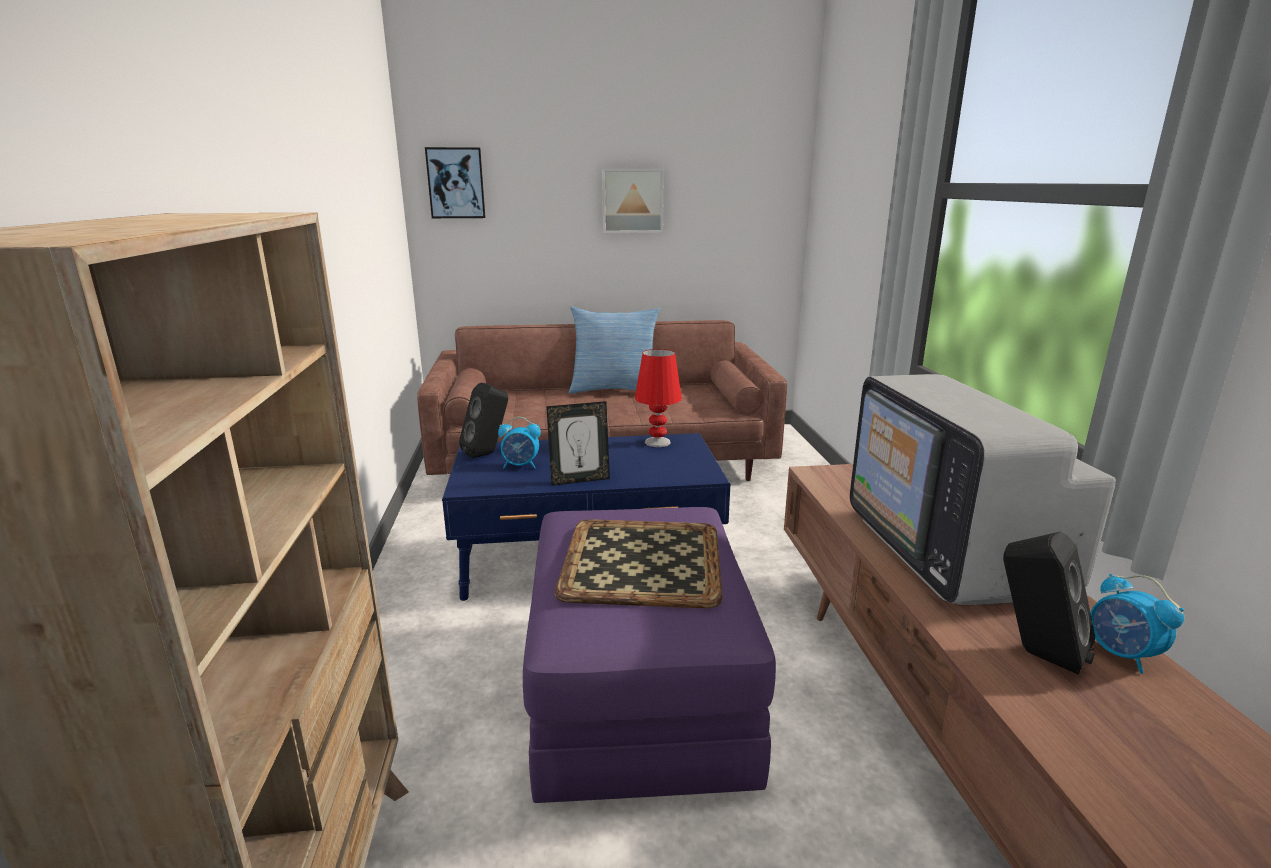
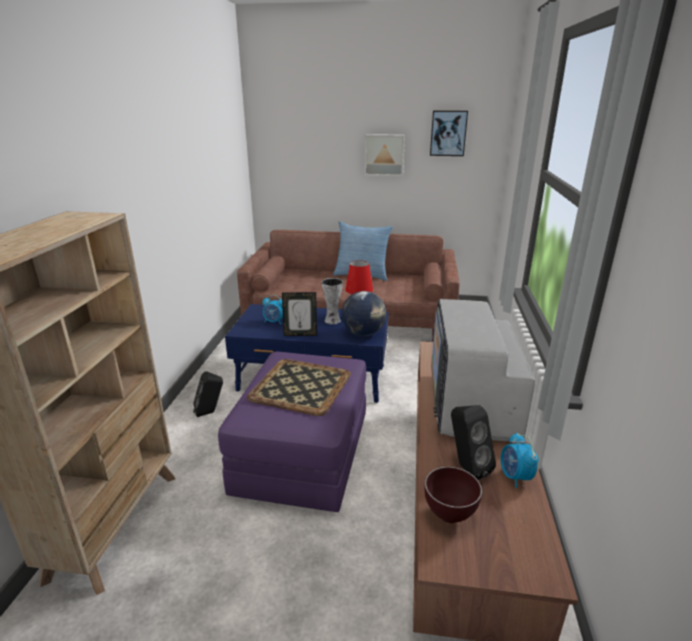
camera: 15 degrees right, 5 degrees up
picture [425,147,486,218] -> picture moved to [430,110,468,156]
black speaker [459,383,508,458] -> black speaker moved to [193,371,223,417]
none -> vase [322,278,343,325]
none -> globe [341,291,386,336]
none -> brown bowl [424,467,482,523]

